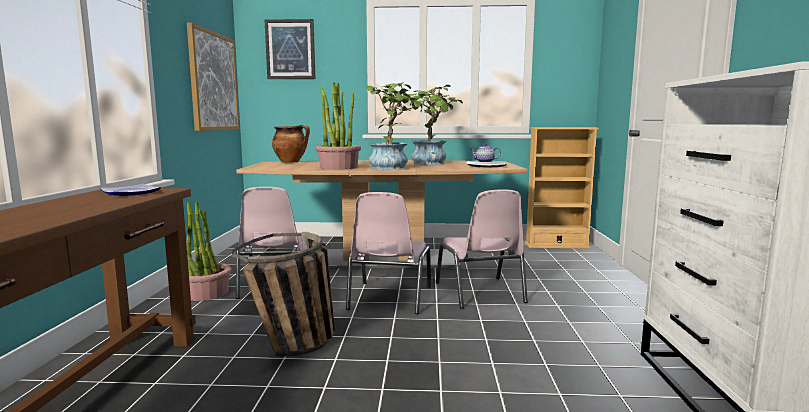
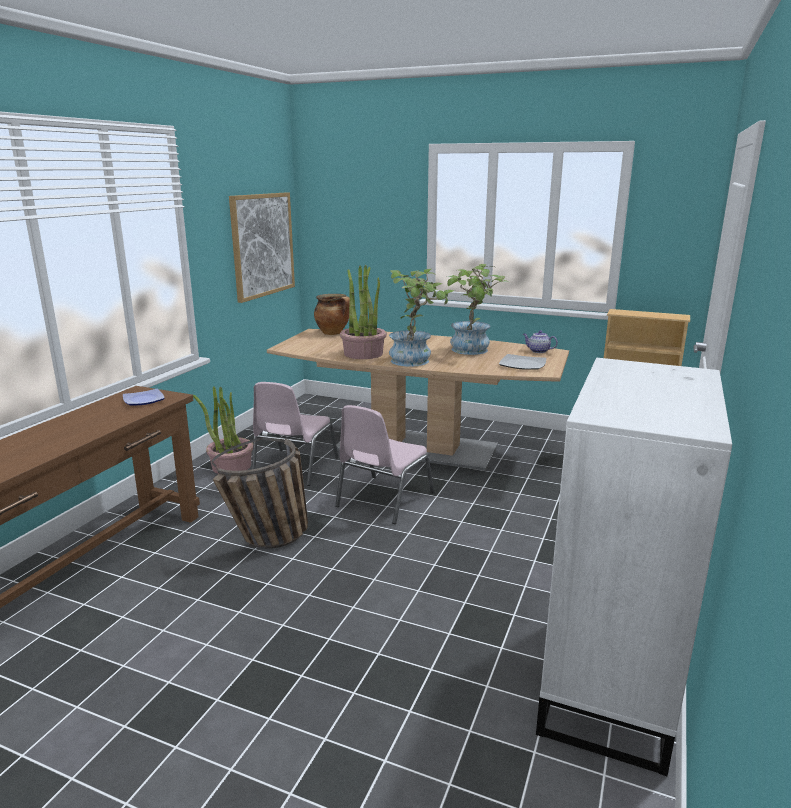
camera: 20 degrees right, 10 degrees up
picture [265,19,316,79] -> none
pink chair [436,189,528,308] -> none

